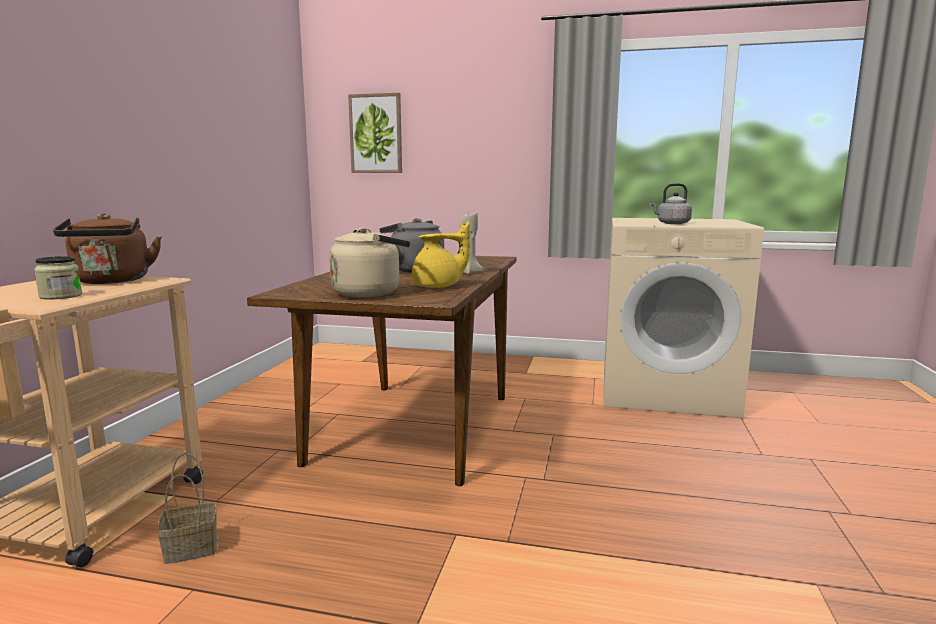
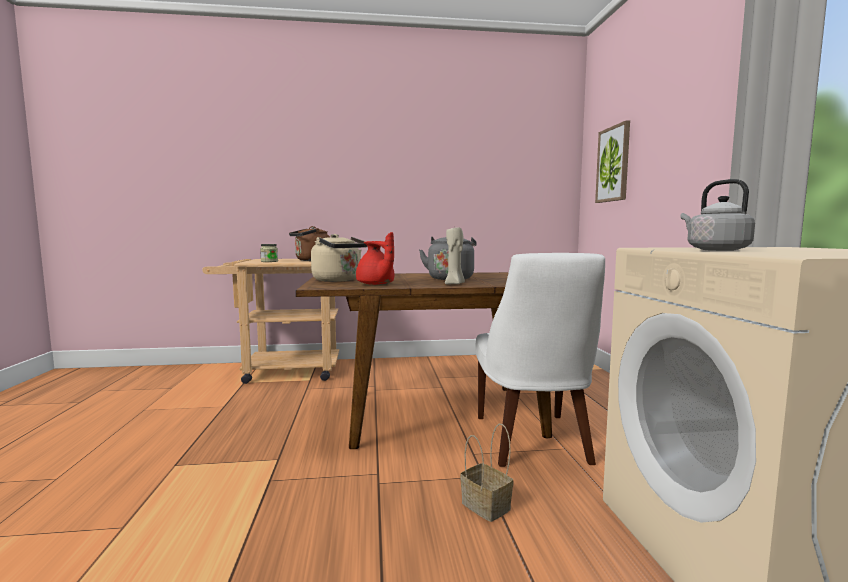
camera: 70 degrees right, 5 degrees down
basket [157,453,217,564] -> basket moved to [460,424,513,522]
yellow teapot [412,222,470,288] -> red teapot [356,232,394,285]
none -> white chair [475,253,605,467]

